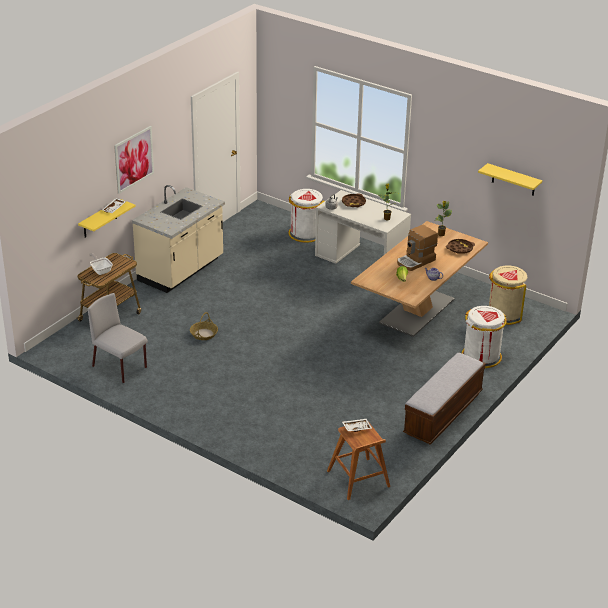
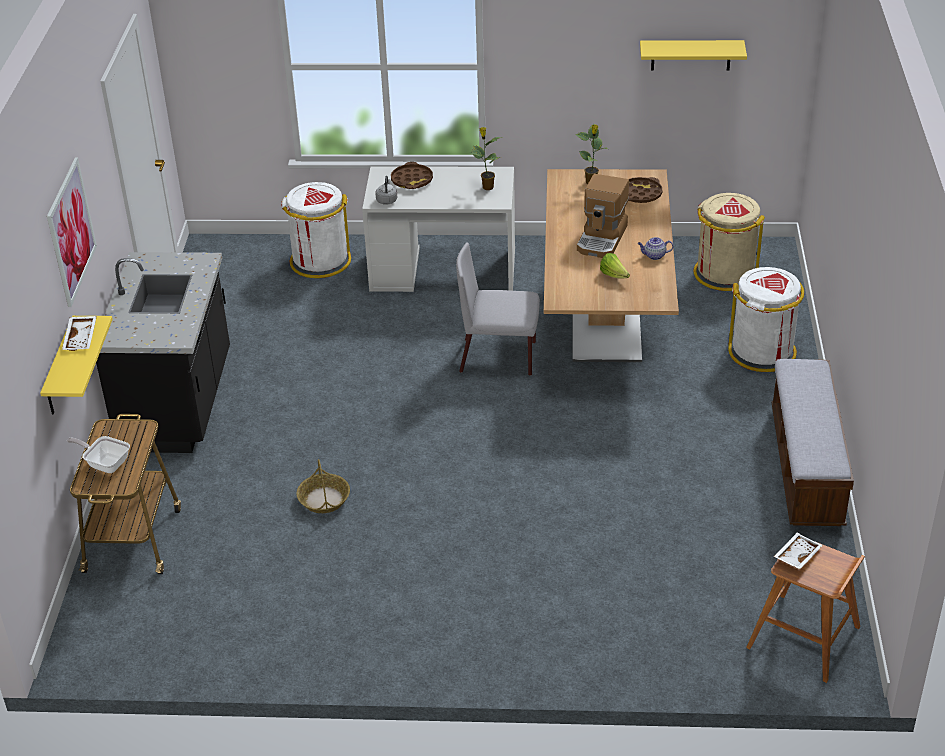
camera: 30 degrees left, 5 degrees up
grey chair [88,293,148,383] -> grey chair moved to [456,242,540,376]
beige counter [132,185,225,293] -> black counter [96,252,230,453]

